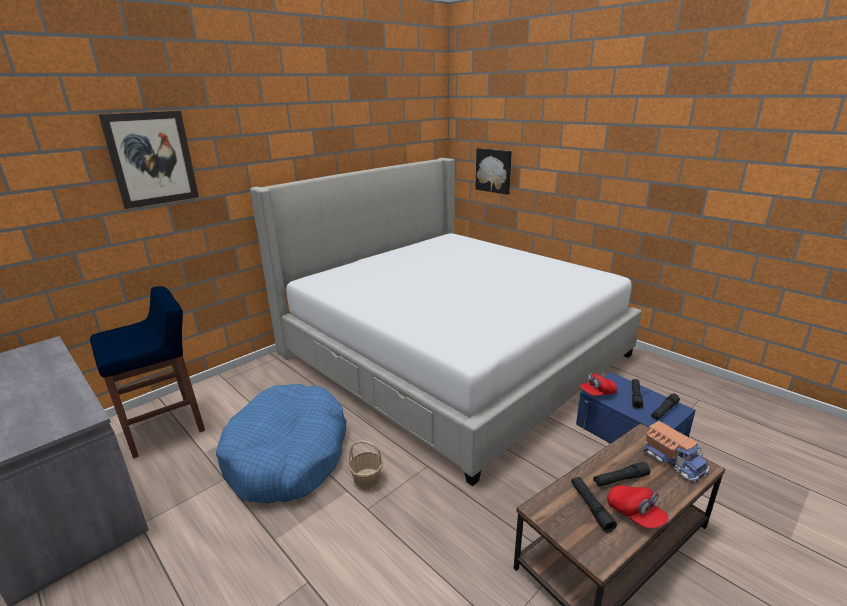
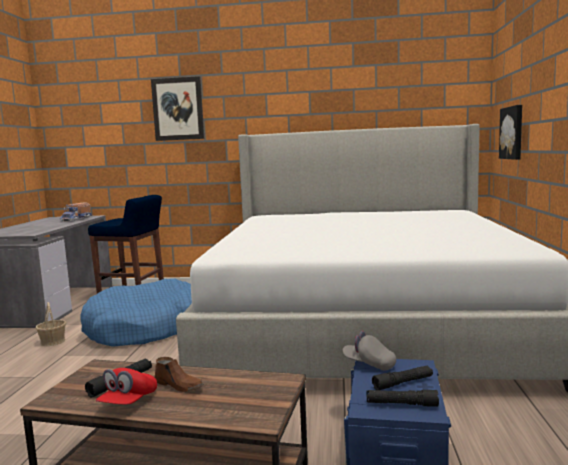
camera: 50 degrees right, 15 degrees down
basket [348,440,383,491] -> basket moved to [36,302,66,346]
red cap [580,372,617,396] -> grey cap [343,331,396,371]
black flashlight [593,462,650,487] -> brown shoe [155,357,204,392]
toy truck [643,421,710,482] -> toy truck moved to [60,202,92,221]

